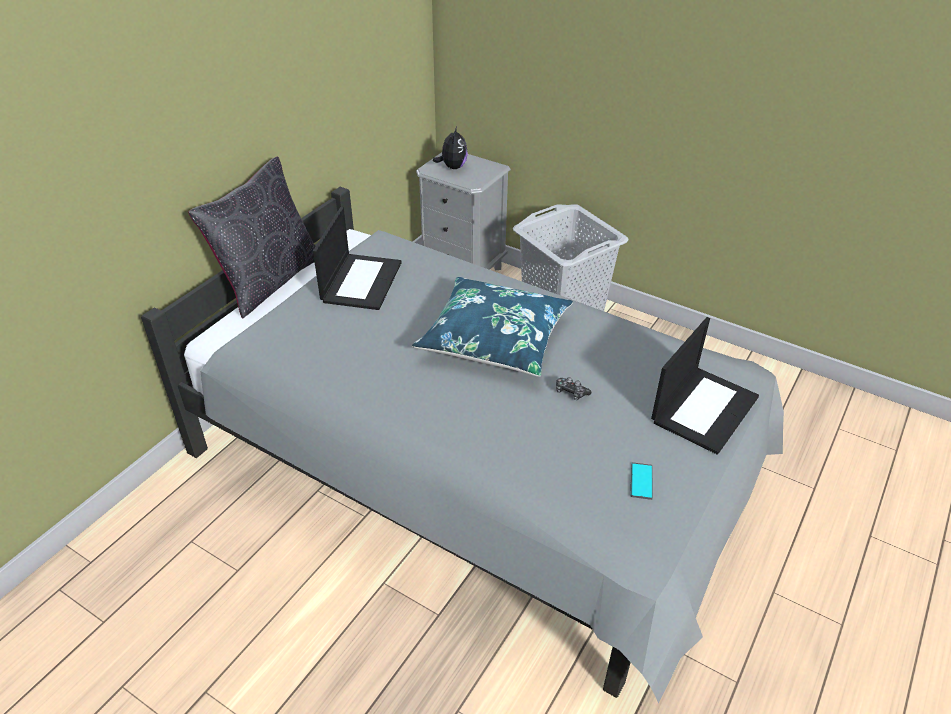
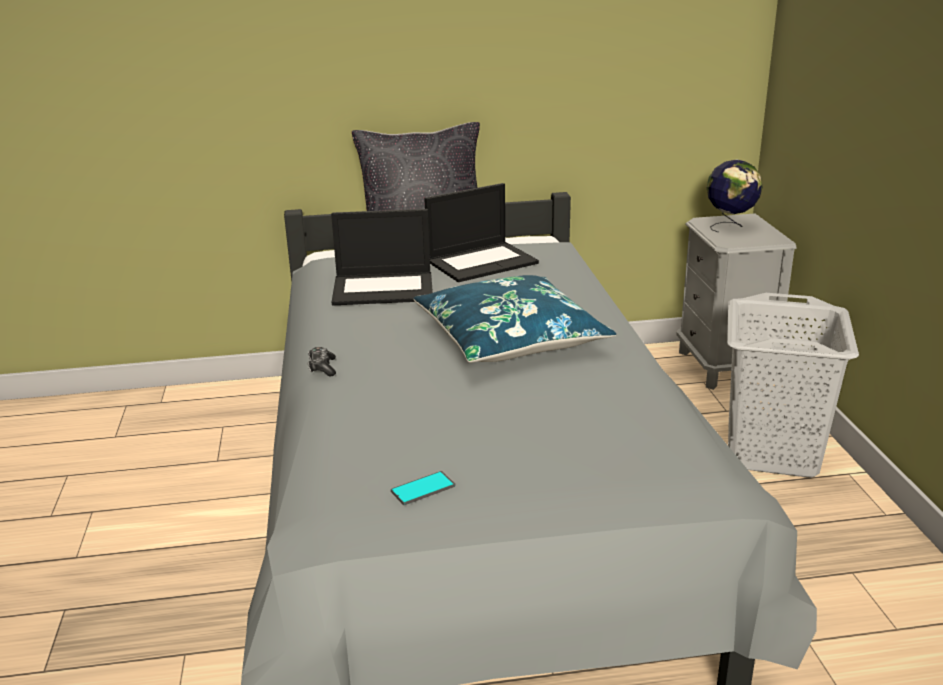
camera: 50 degrees right, 15 degrees down
plush toy [433,126,468,169] -> globe [707,159,763,233]
game controller [556,377,591,400] -> game controller moved to [308,347,336,376]
laptop [651,317,759,455] -> laptop moved to [331,209,433,305]

